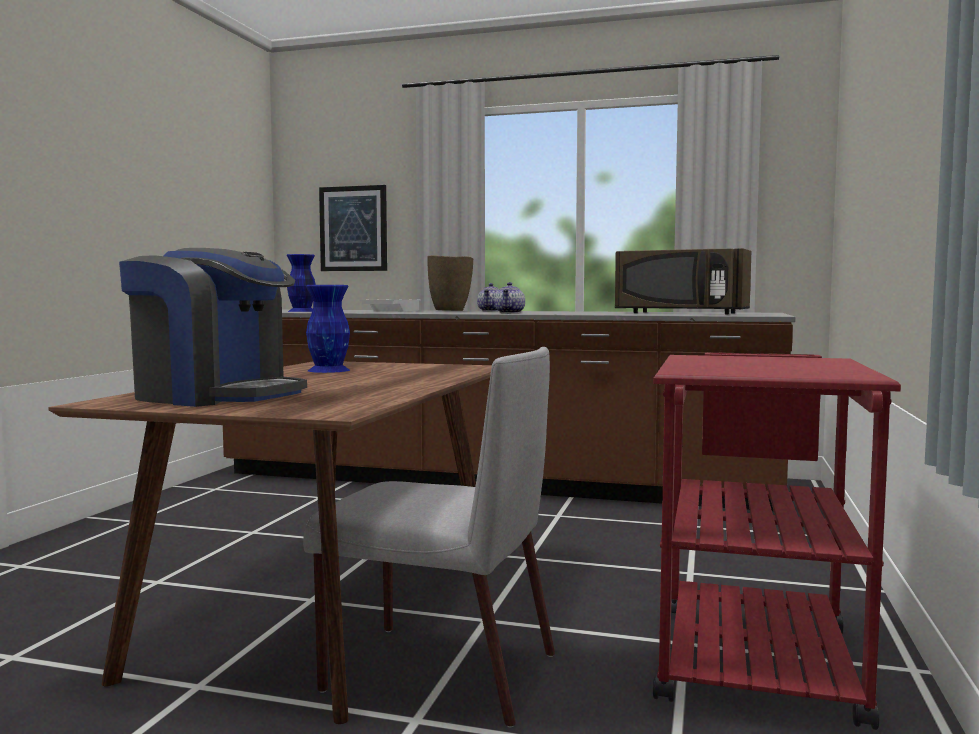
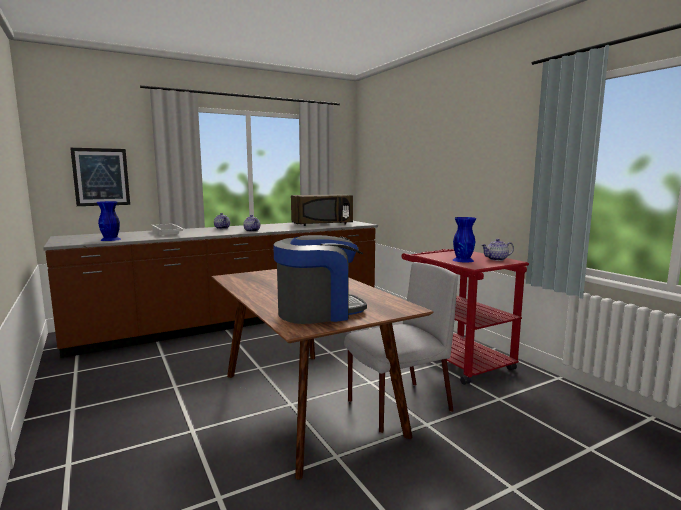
camera: 45 degrees left, 5 degrees up
blue vase [306,285,350,373] -> blue vase moved to [453,217,476,263]
brown vase [427,255,473,311] -> none
none -> teapot [481,239,514,261]

